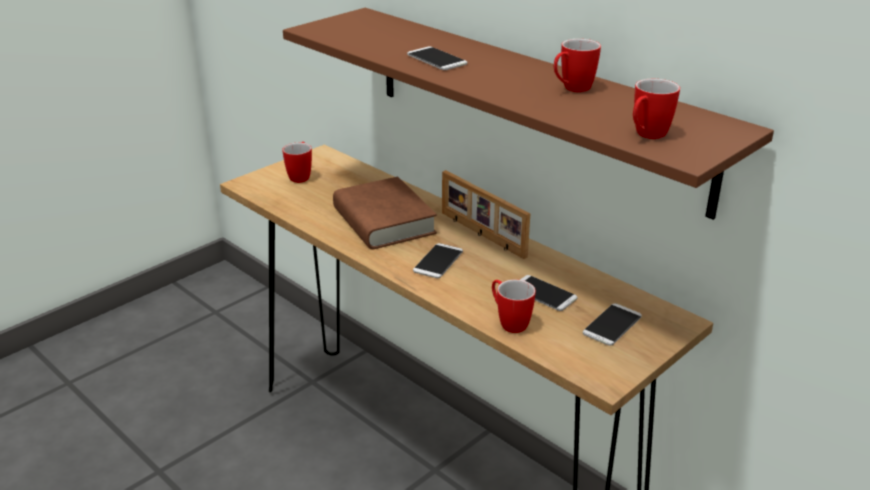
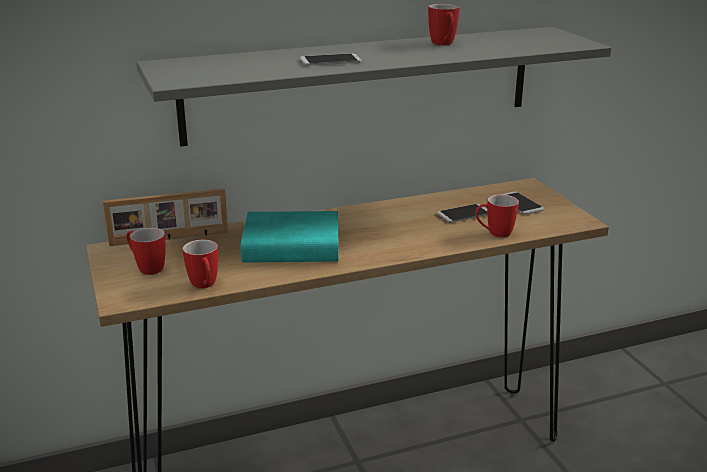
camera: 65 degrees left, 5 degrees down
brown shelf [283,8,774,220] -> grey shelf [136,27,612,147]
brown book [333,177,437,250] -> turquoise book [241,211,339,263]
phone [413,243,463,278] -> none
picture frame [442,170,530,259] -> picture frame moved to [103,188,228,246]
mug [633,79,680,139] -> mug moved to [182,240,218,288]

